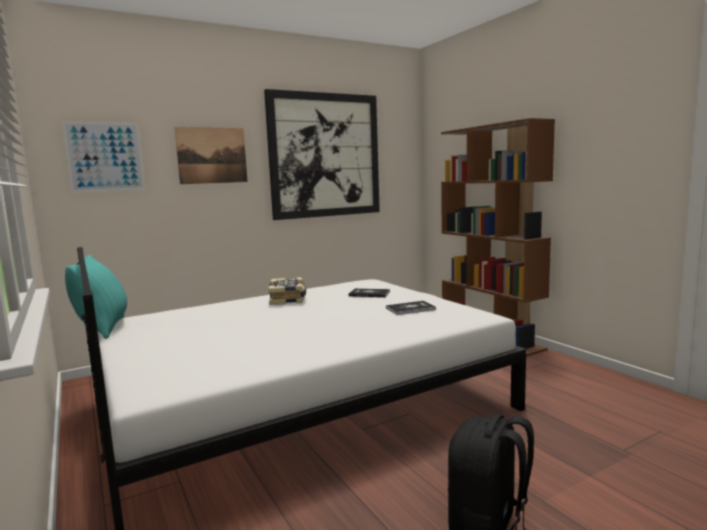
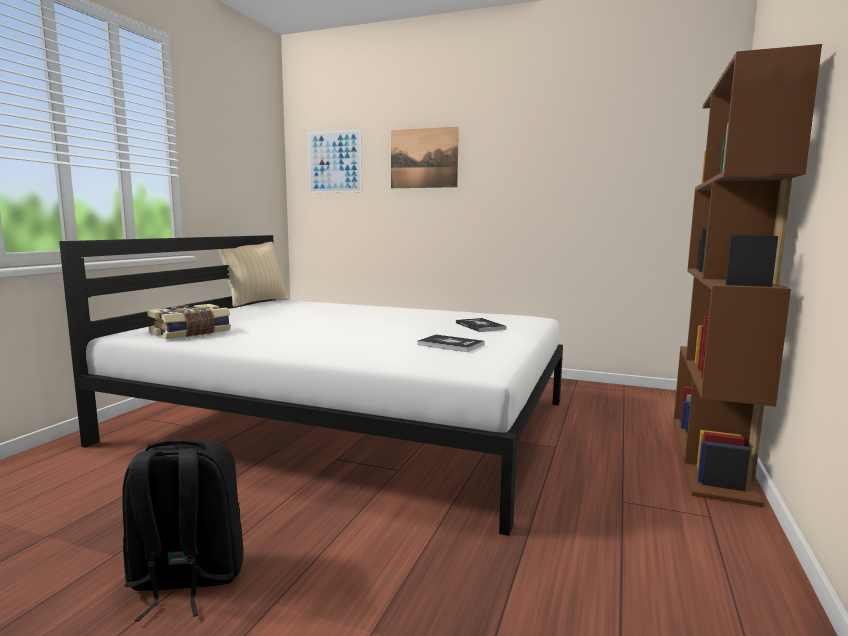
camera: 50 degrees right, 0 degrees up
turquoise pillow [65,255,127,339] -> beige pillow [218,242,288,307]
picture [264,89,380,220] -> none
book [268,277,306,305] -> book moved to [147,304,231,339]

